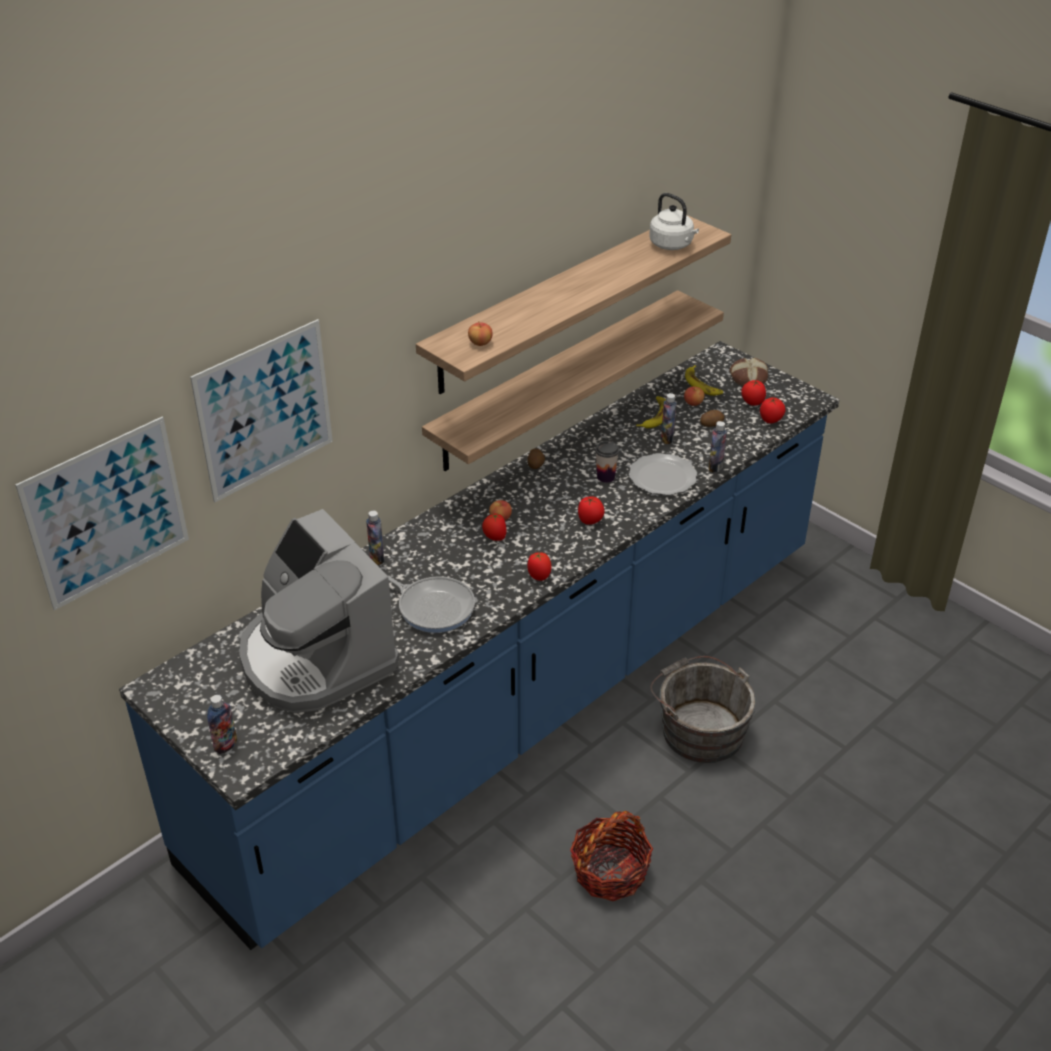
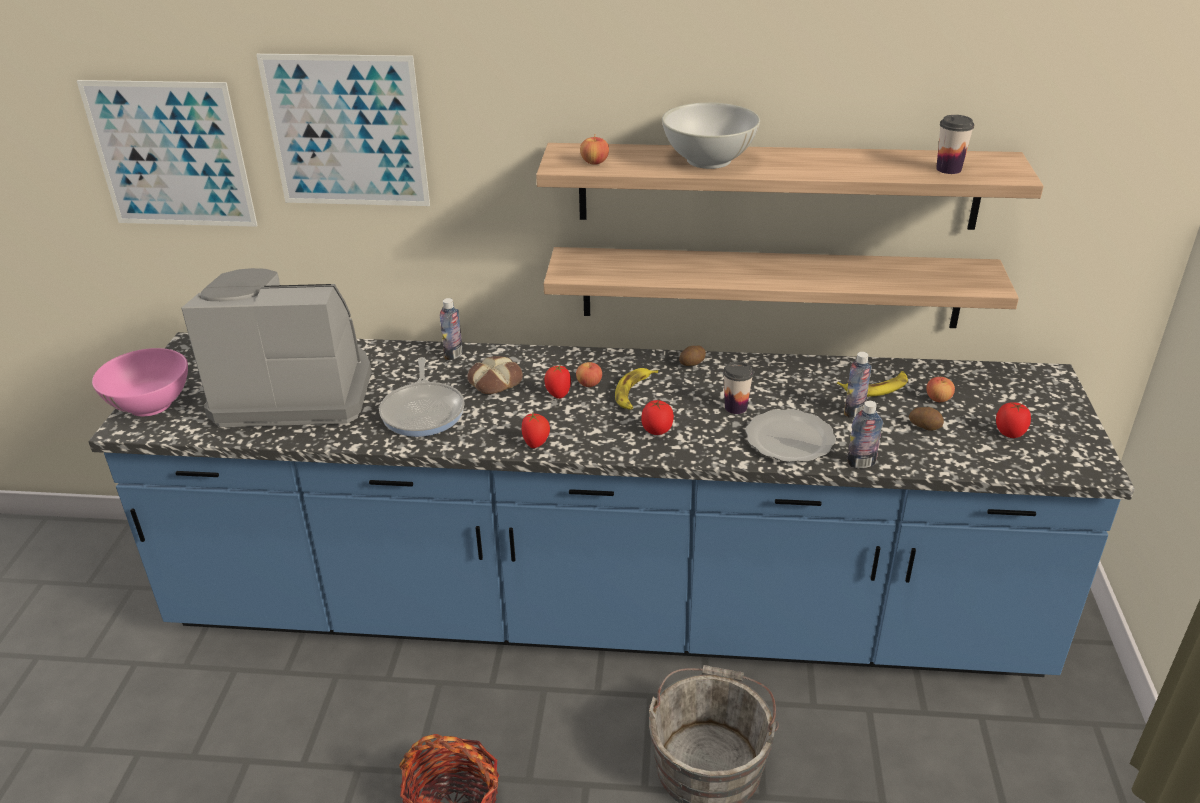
camera: 50 degrees right, 5 degrees down
bottle [207,695,237,754] -> pink bowl [92,348,188,416]
coffee machine [239,509,399,713] -> coffee machine turned 75 degrees clockwise [181,268,372,427]
white kettle [649,193,699,250] -> cup [936,115,974,174]
banana [685,365,723,396] -> banana moved to [615,368,658,410]
bread [730,358,768,386] -> bread moved to [467,356,523,394]
tomato [760,397,786,424] -> none
none -> white bowl [662,102,760,169]

